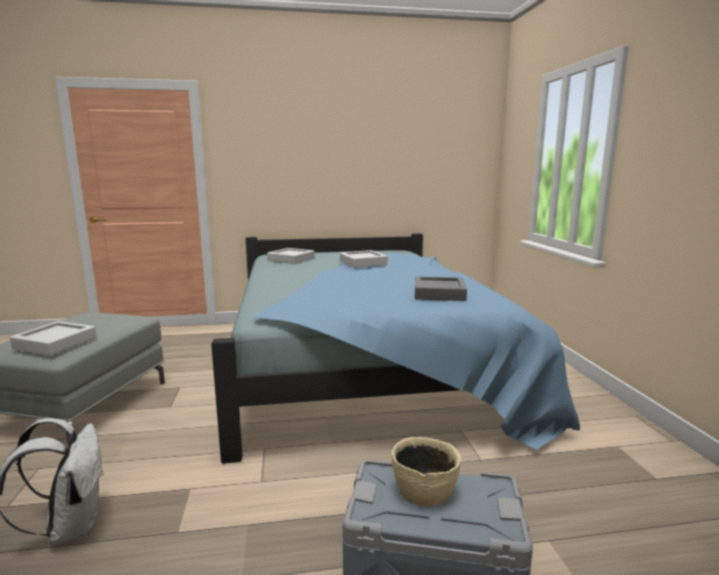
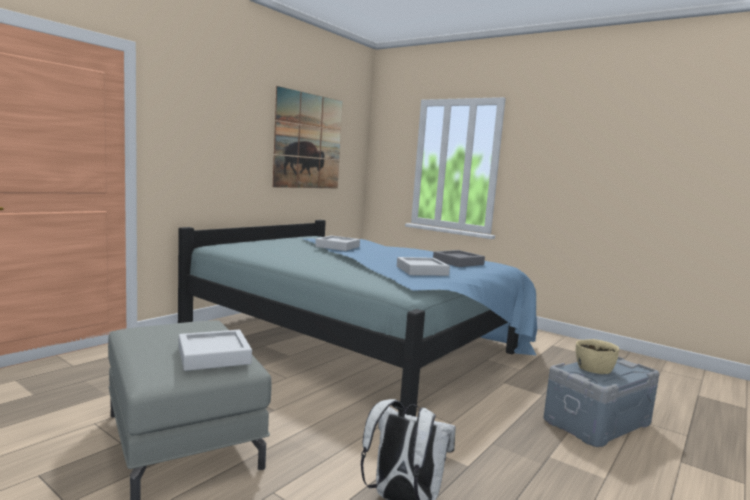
camera: 45 degrees left, 5 degrees down
grey tray [267,248,315,264] -> grey tray moved to [397,257,450,276]
none -> picture [273,86,343,188]

